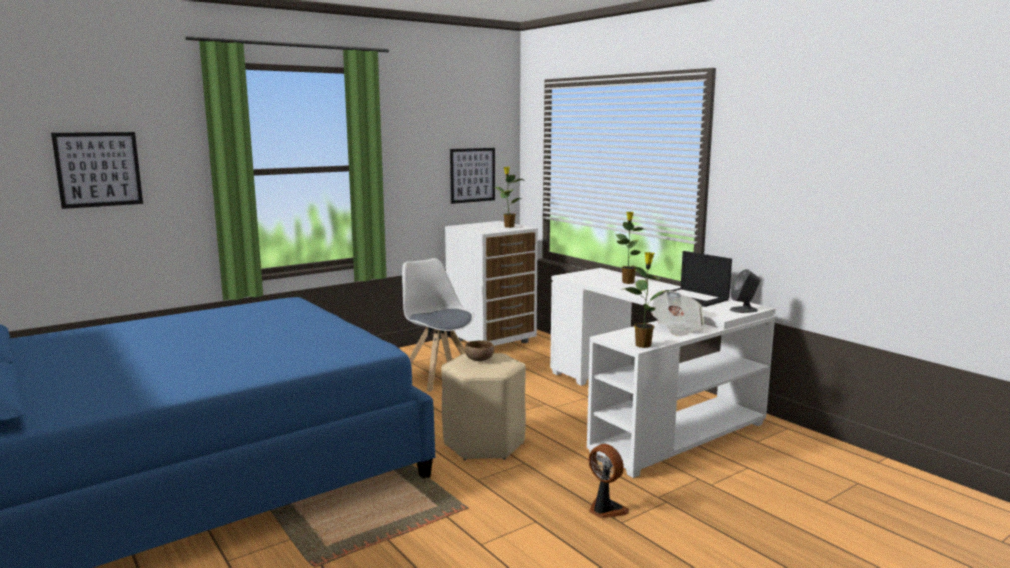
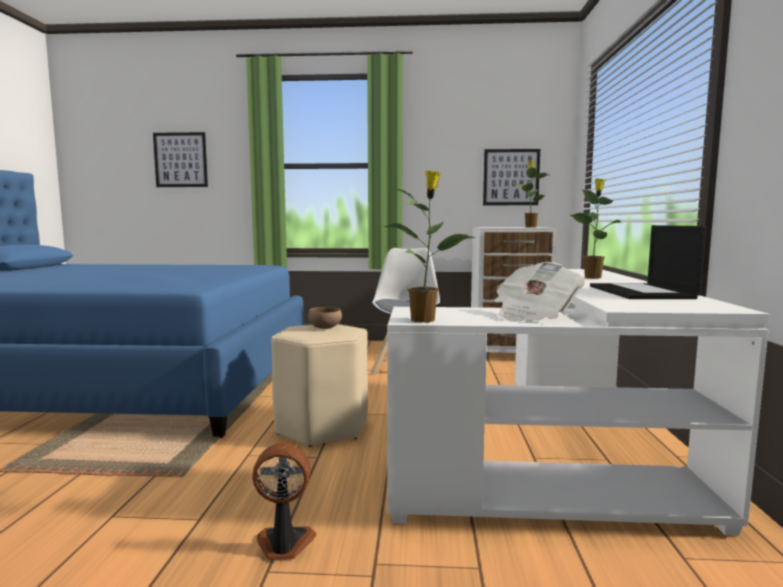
camera: 40 degrees right, 5 degrees down
fan [589,444,629,518] -> fan turned 90 degrees counterclockwise [252,443,317,560]
grey speaker [730,269,760,313] -> none

